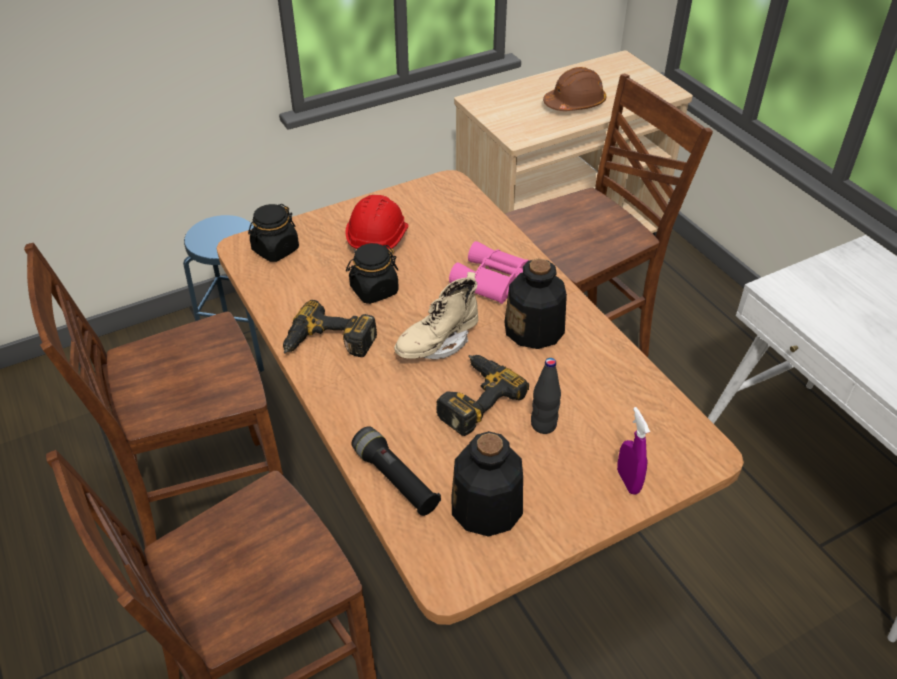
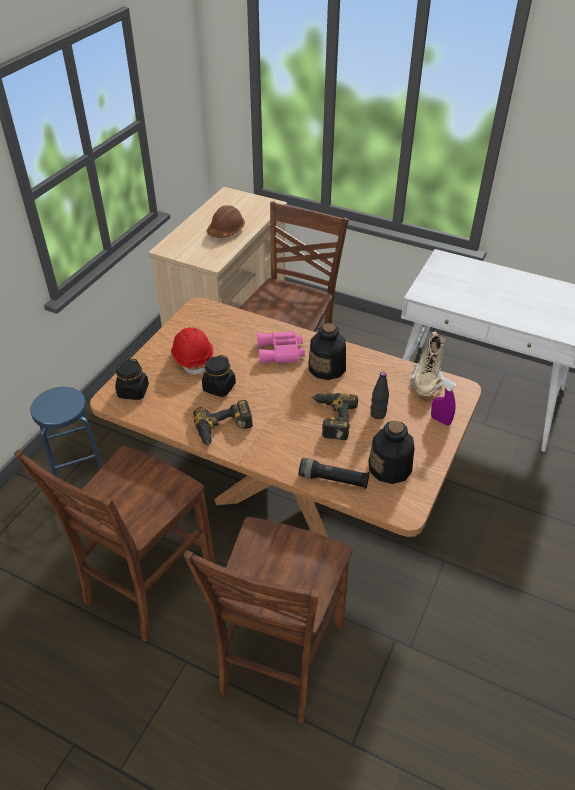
camera: 35 degrees left, 0 degrees up
beige boot [394,272,478,360] -> beige boot moved to [410,331,445,396]

